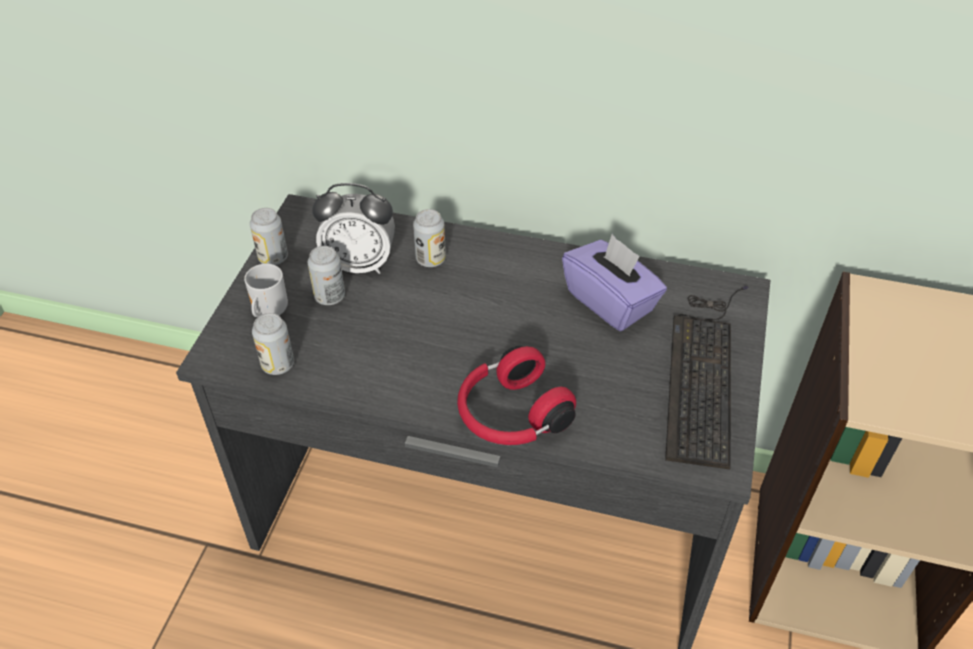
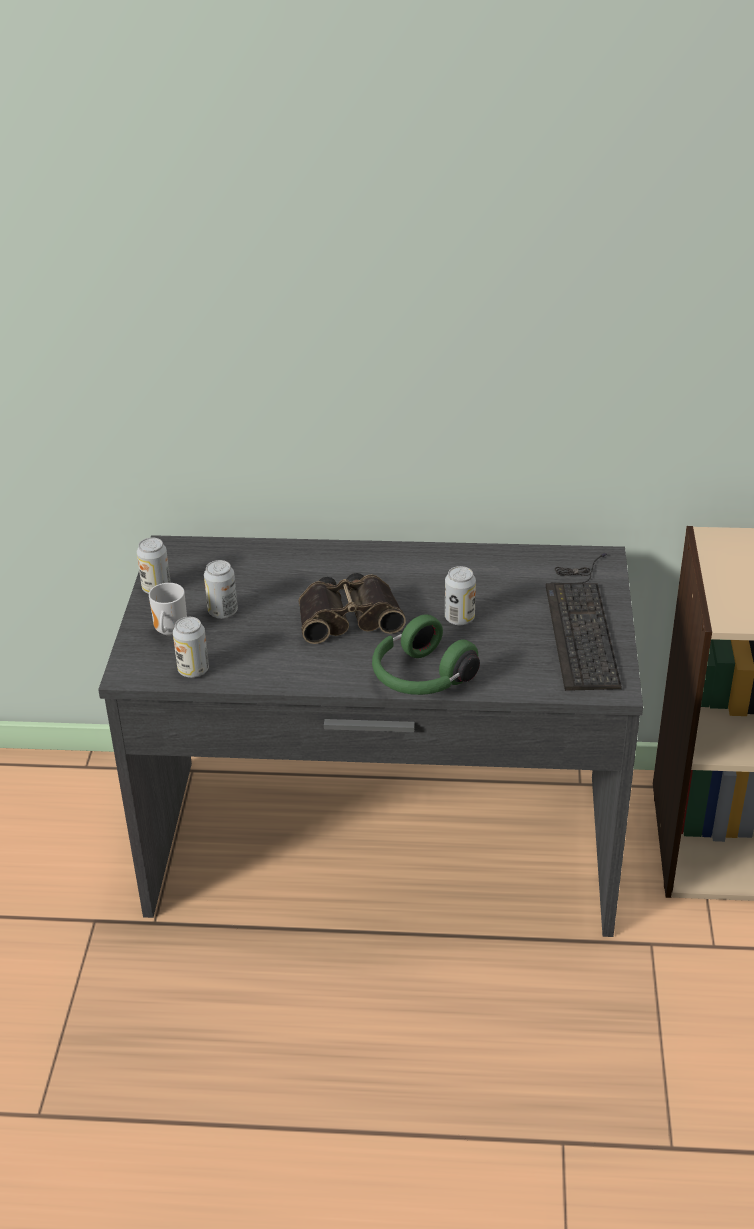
camera: 10 degrees left, 10 degrees down
alarm clock [312,183,395,274] -> none
can [413,209,446,267] -> can moved to [445,566,476,625]
red headphones [457,346,576,445] -> green headphones [372,614,480,695]
purple tissue box [562,234,667,331] -> none
none -> binoculars [298,573,406,644]

